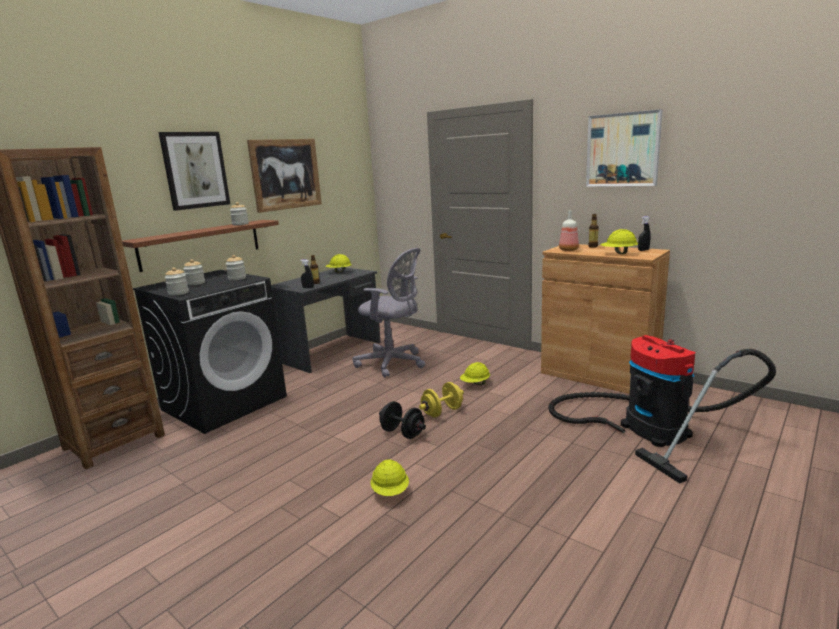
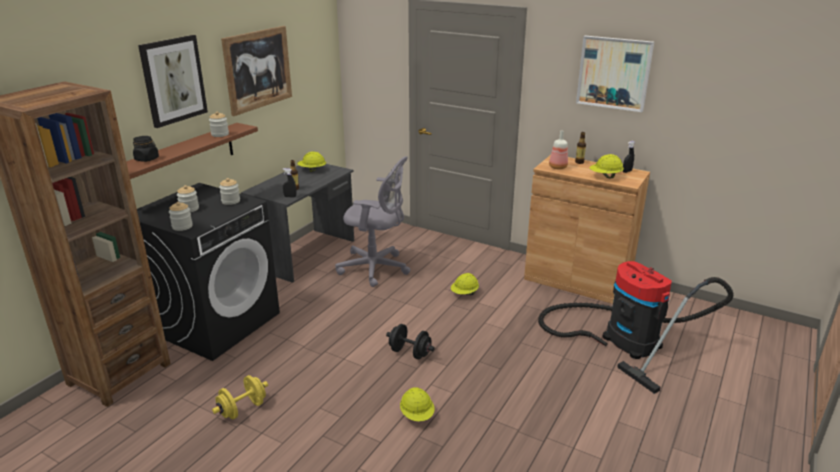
camera: 10 degrees left, 10 degrees up
yellow dumbbell [419,382,464,418] -> yellow dumbbell moved to [212,375,268,420]
none -> black jar [133,136,159,162]

